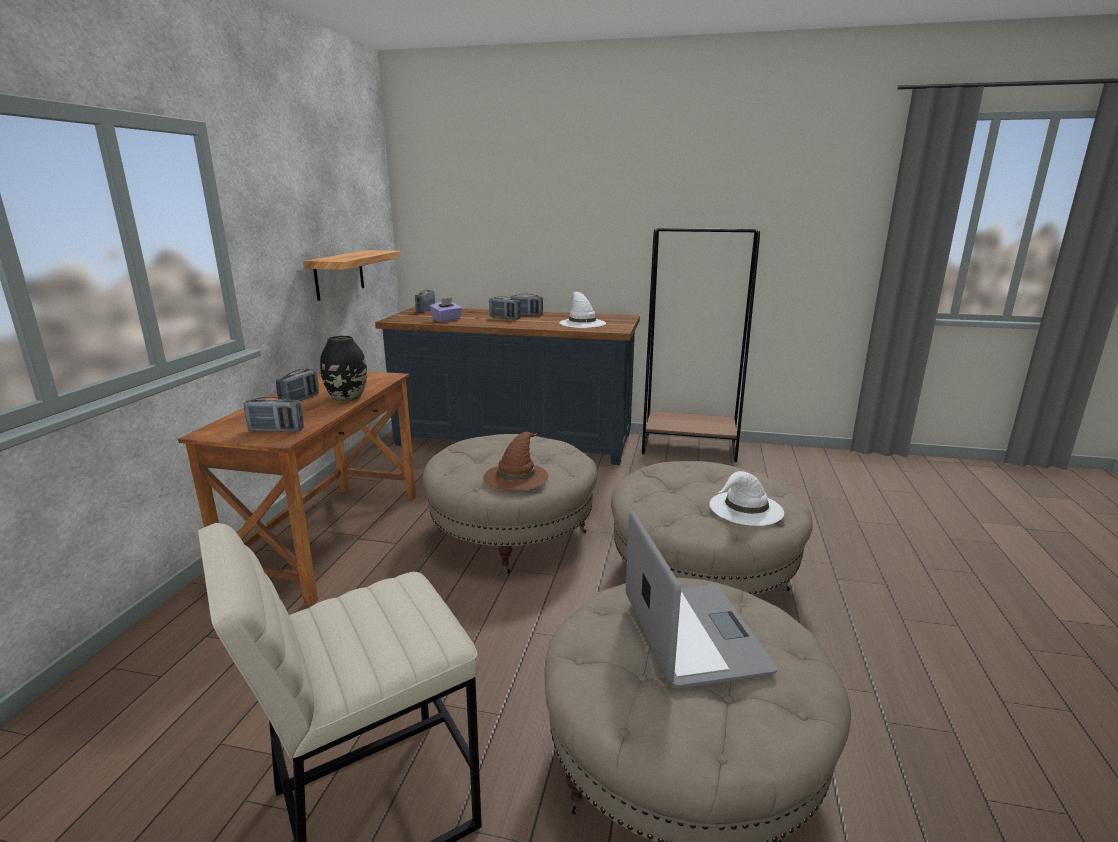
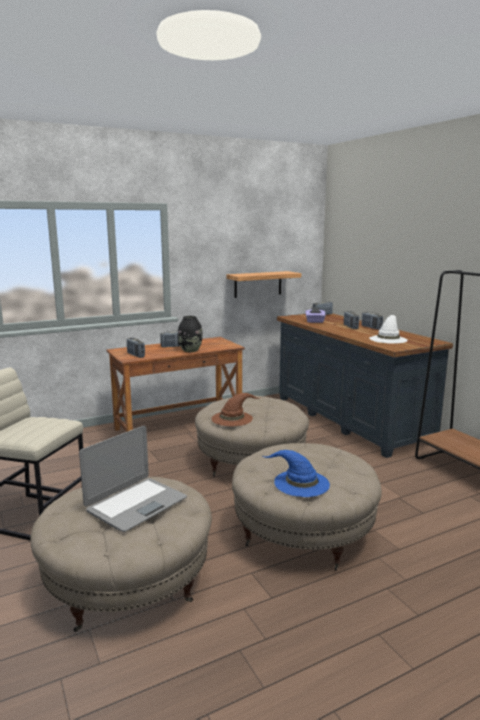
camera: 50 degrees right, 5 degrees down
white hat [709,471,784,526] -> blue hat [263,450,330,497]

